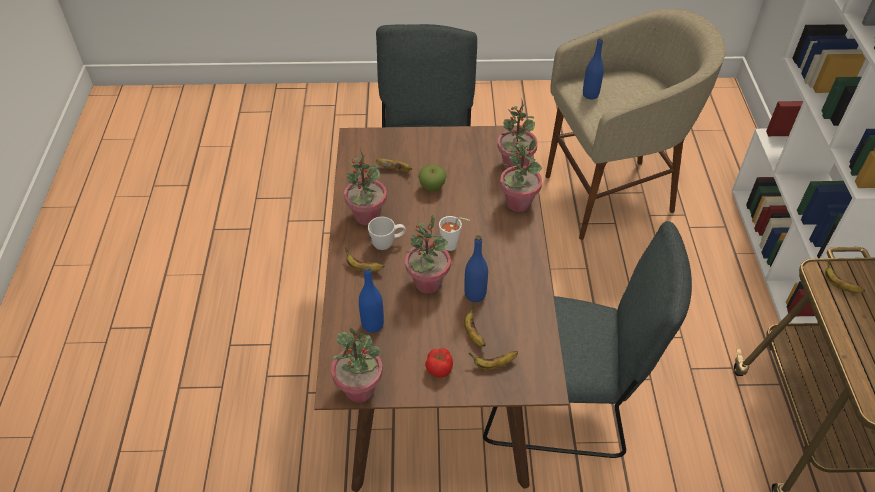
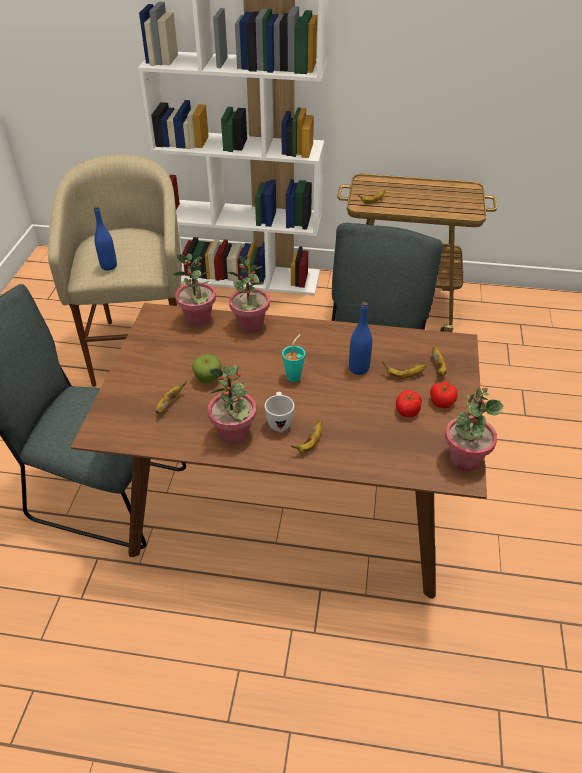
camera: 80 degrees left, 5 degrees down
blue bottle [359,266,384,333] -> none
potted plant [405,215,451,293] -> none
white cup [439,216,470,251] -> turquoise cup [282,334,305,382]
none -> tomato [396,390,422,417]

